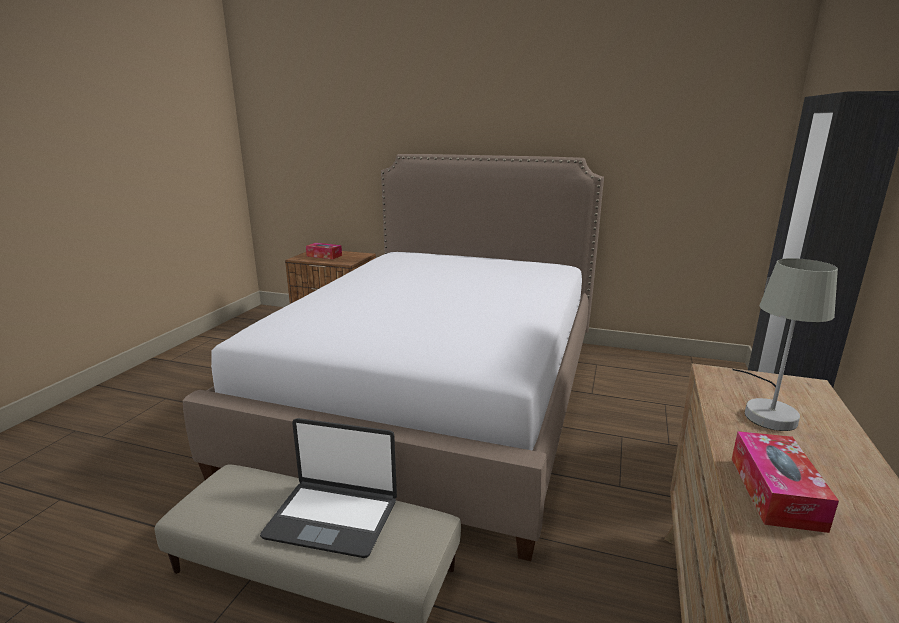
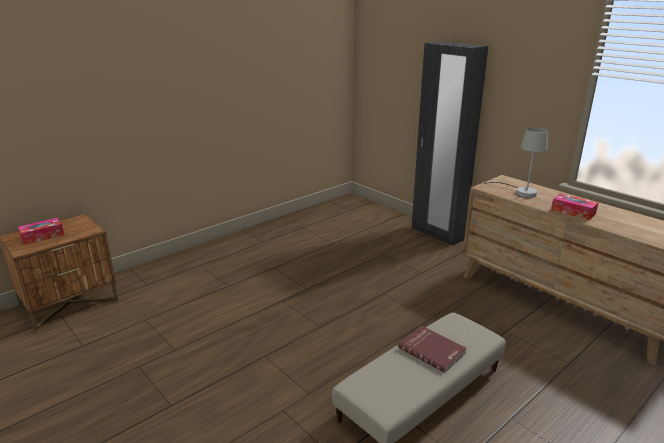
camera: 60 degrees left, 5 degrees up
bed [183,154,604,561] -> none
laptop [260,418,397,558] -> red book [398,326,467,373]

